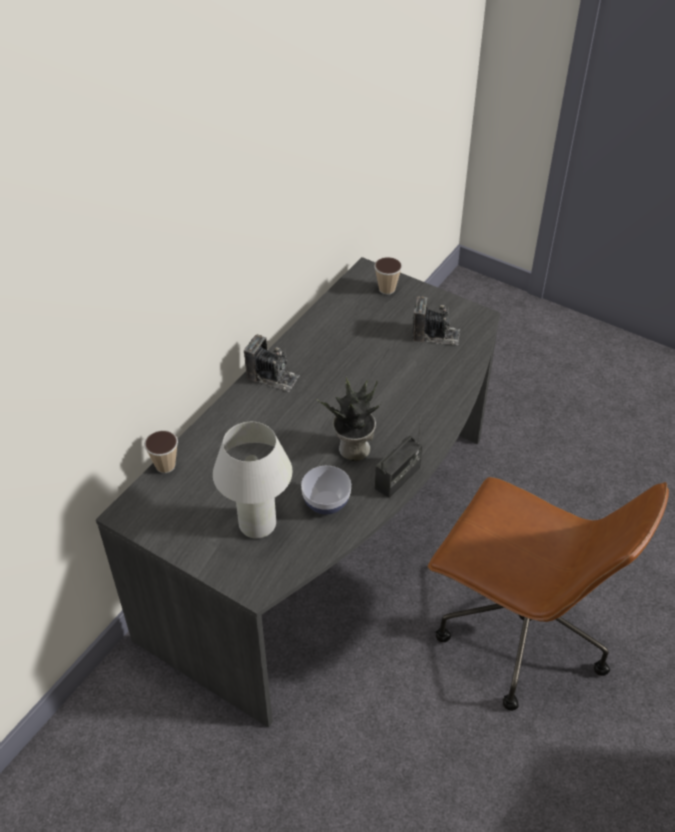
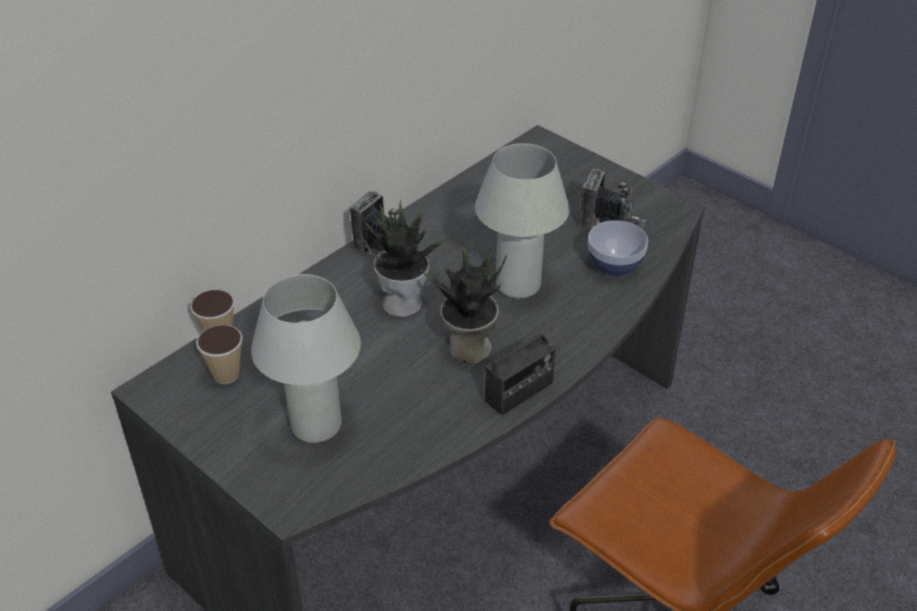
camera: 10 degrees right, 5 degrees down
bowl [301,466,351,514] -> bowl moved to [588,220,648,277]
cup [374,257,402,295] -> cup moved to [196,325,243,384]
none -> potted plant [365,199,451,317]
none -> white table lamp [475,143,570,299]

